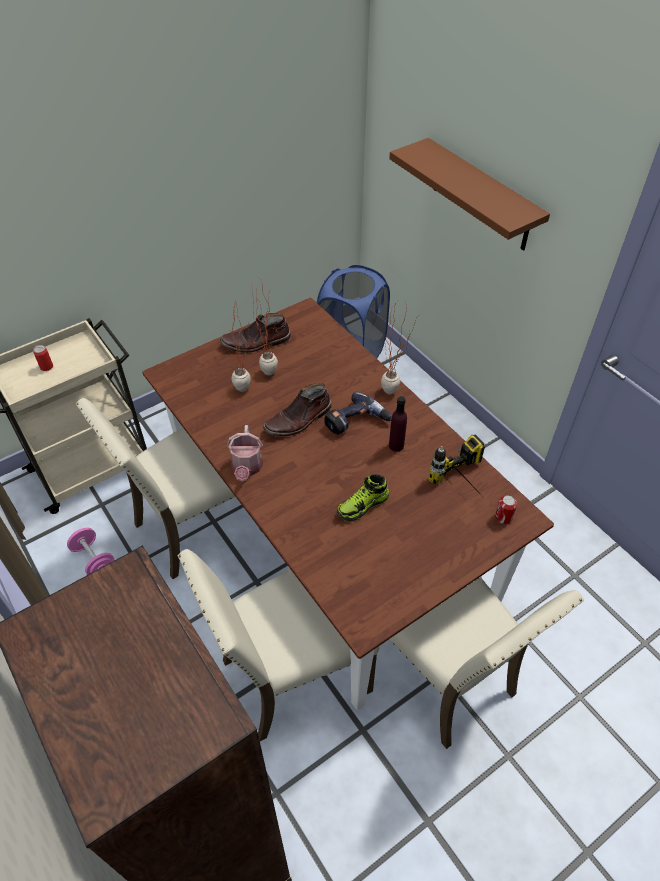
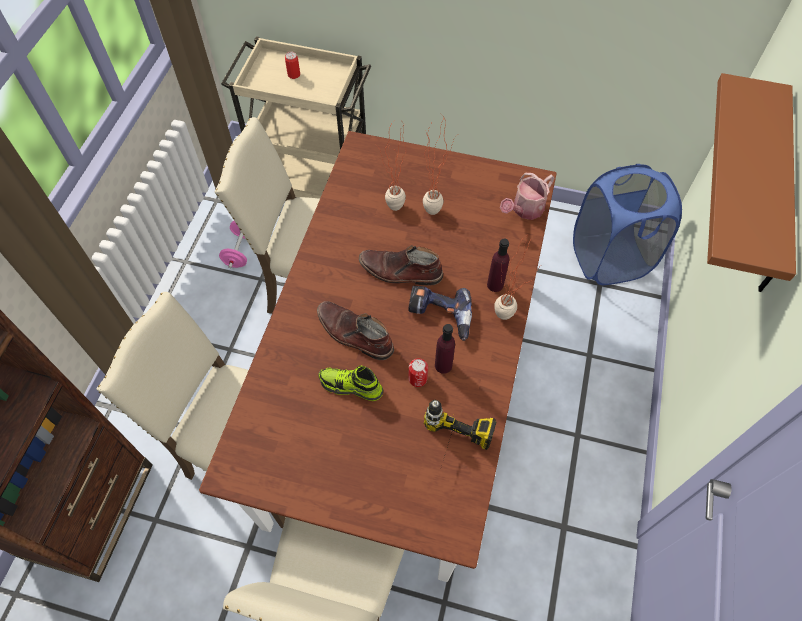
camera: 50 degrees right, 10 degrees up
brown boot [220,313,291,353] -> brown boot moved to [317,301,394,360]
watering can [227,425,263,482] -> watering can moved to [500,173,555,220]
can [495,495,517,524] -> can moved to [408,358,428,387]
none -> purple bottle [487,239,509,292]

